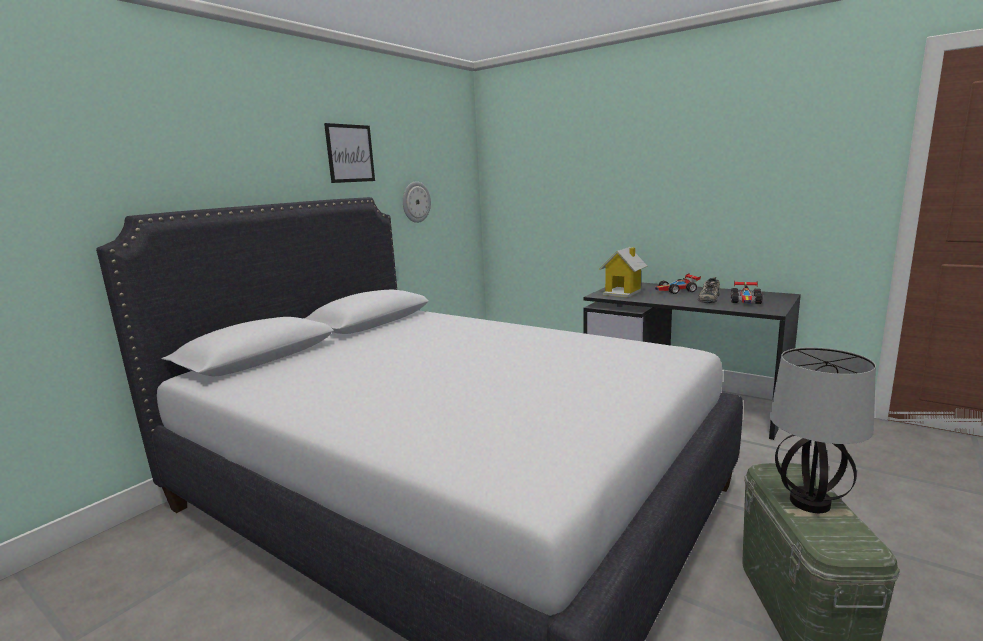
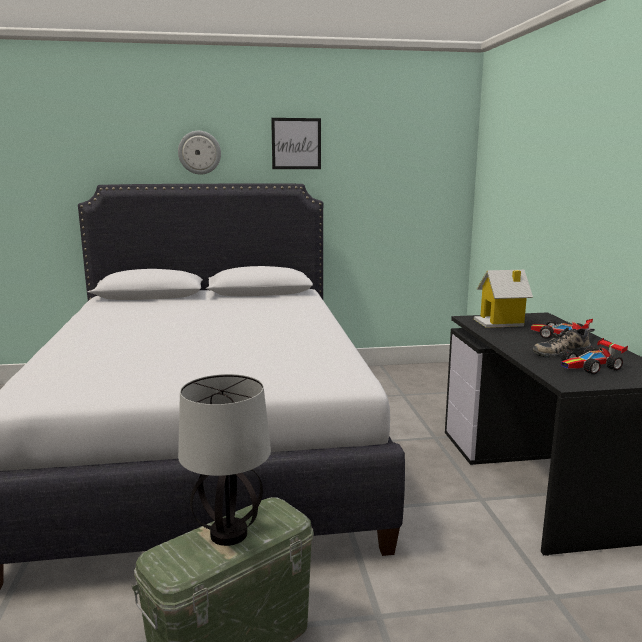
camera: 45 degrees right, 0 degrees up
wall clock [403,181,431,223] -> wall clock moved to [178,131,221,175]

